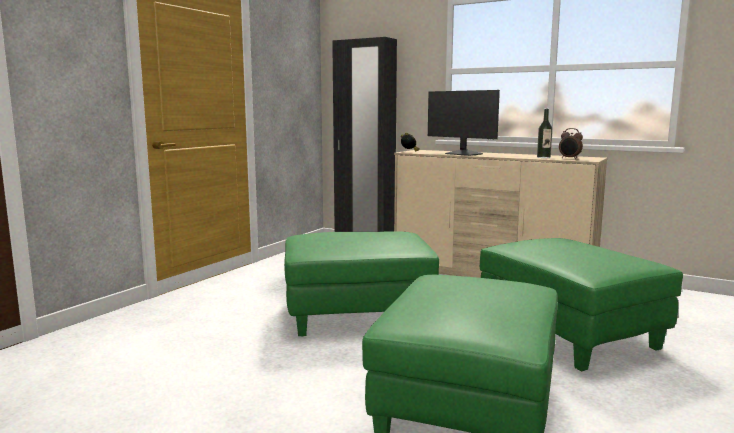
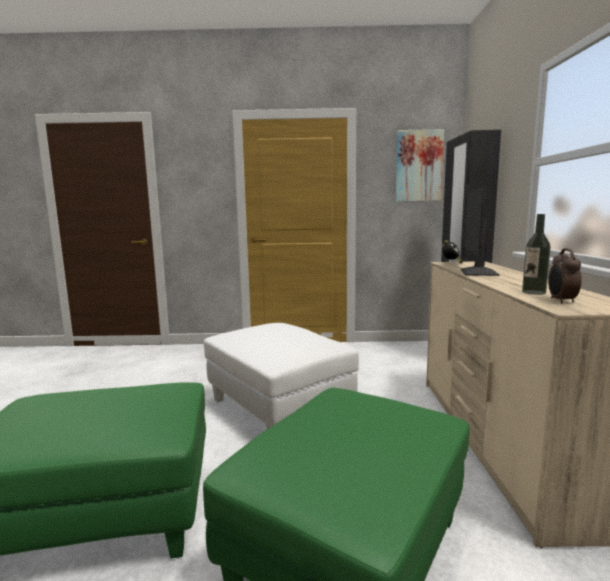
camera: 60 degrees right, 0 degrees up
green ottoman [284,231,439,336] -> white ottoman [204,323,359,429]
none -> picture [396,129,444,202]

